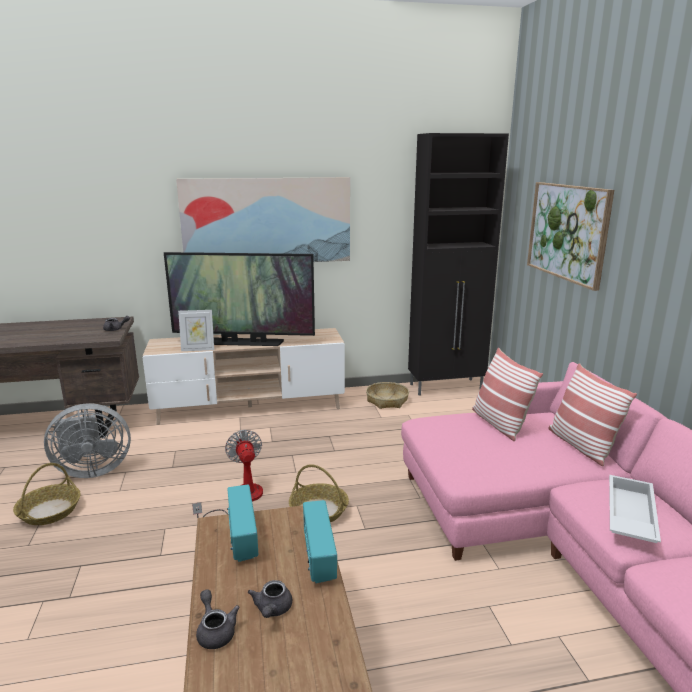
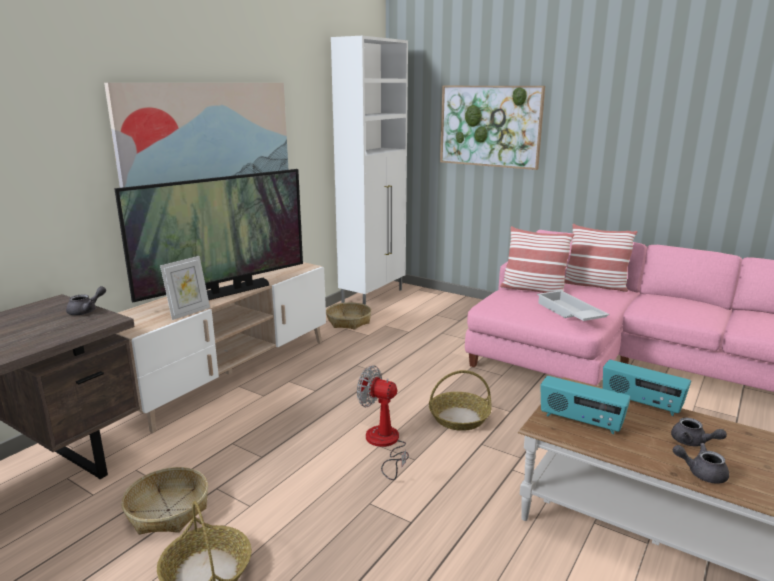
camera: 45 degrees left, 0 degrees up
grey fan [44,403,131,478] -> basket [121,467,208,534]
black cabinet [408,133,509,395] -> white cabinet [331,36,408,305]
white tray [609,475,661,543] -> white tray moved to [537,290,610,321]

